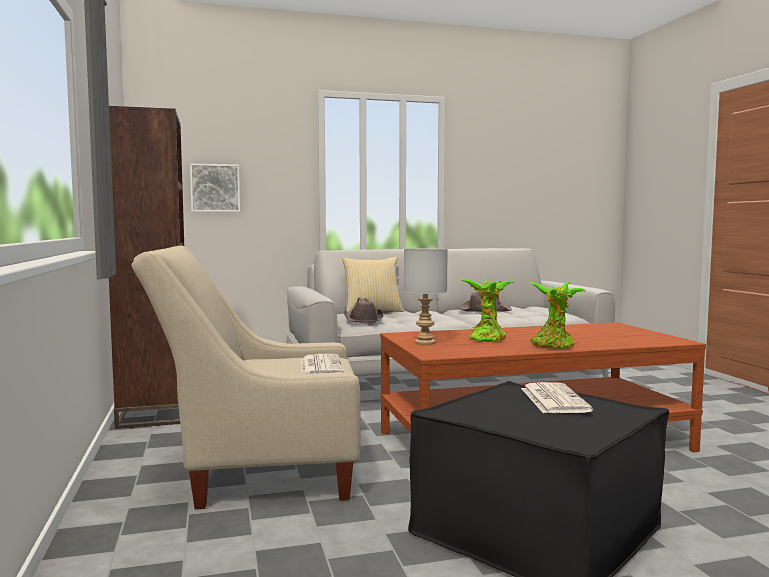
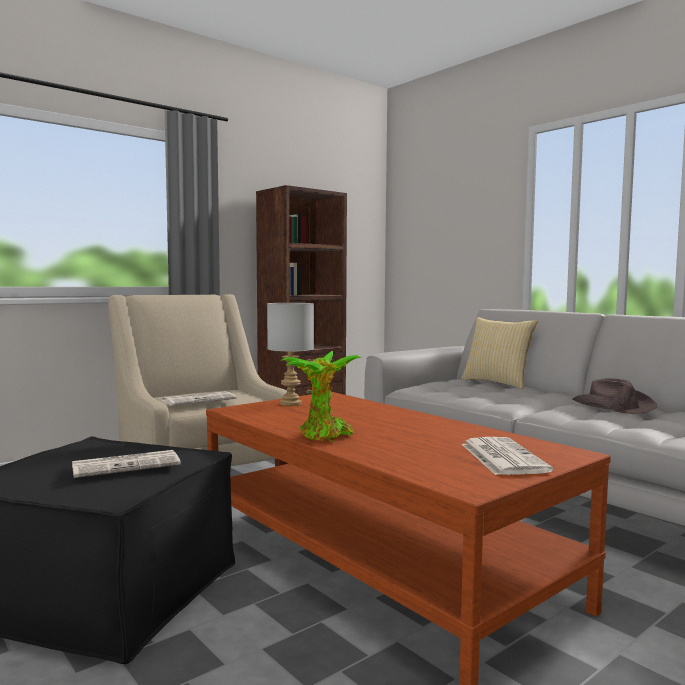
camera: 65 degrees right, 0 degrees up
picture [190,164,240,212] -> none
brown hat [344,297,384,323] -> none
potted plant [460,279,514,342] -> none
none -> newspaper [462,437,553,475]

